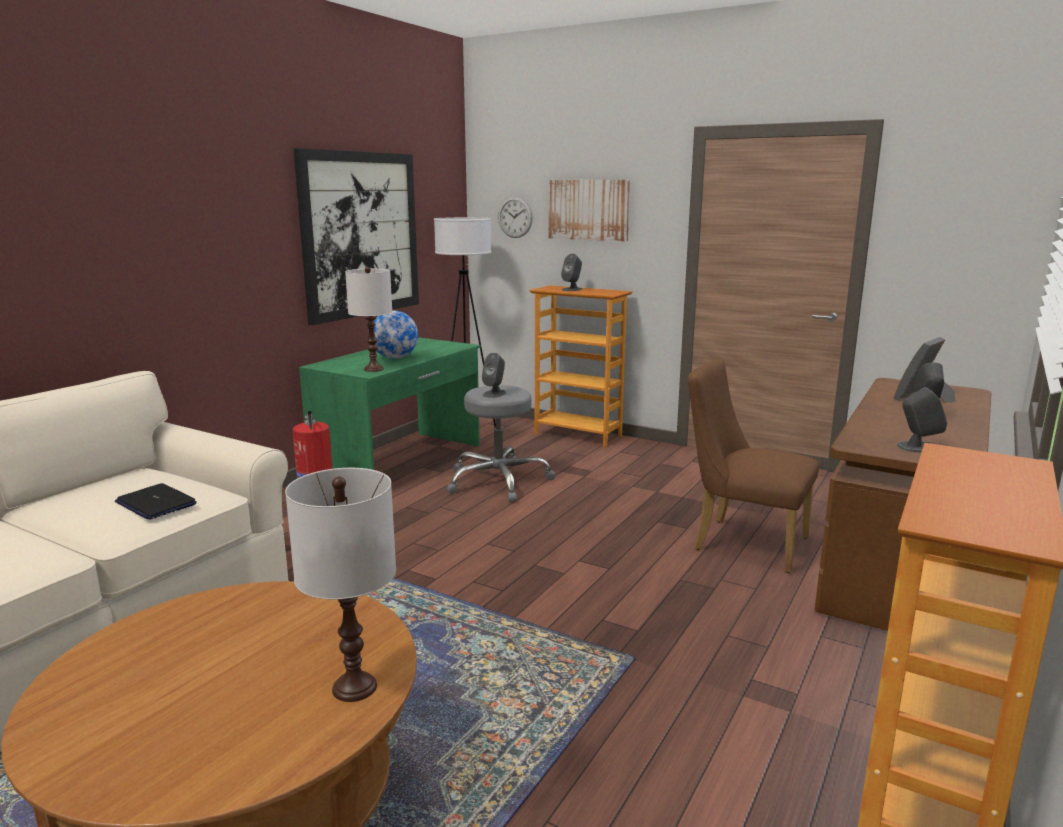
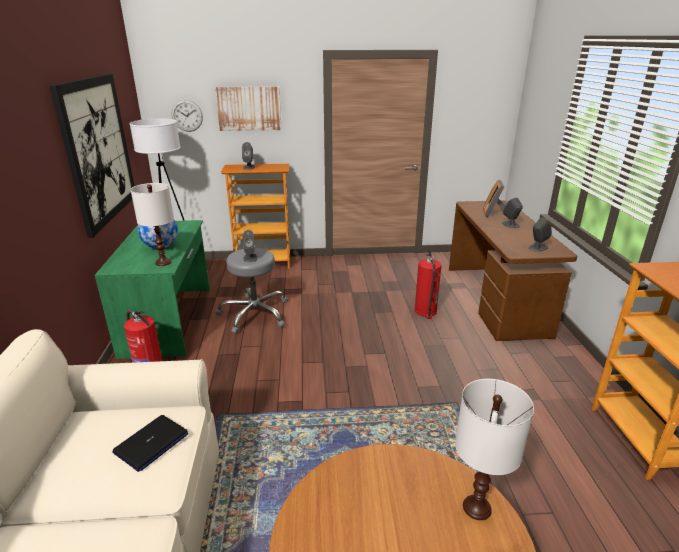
camera: 35 degrees left, 10 degrees up
laptop [115,483,197,520] -> laptop turned 60 degrees counterclockwise [112,415,188,472]
brown chair [688,359,819,573] -> fire extinguisher [414,246,441,319]

